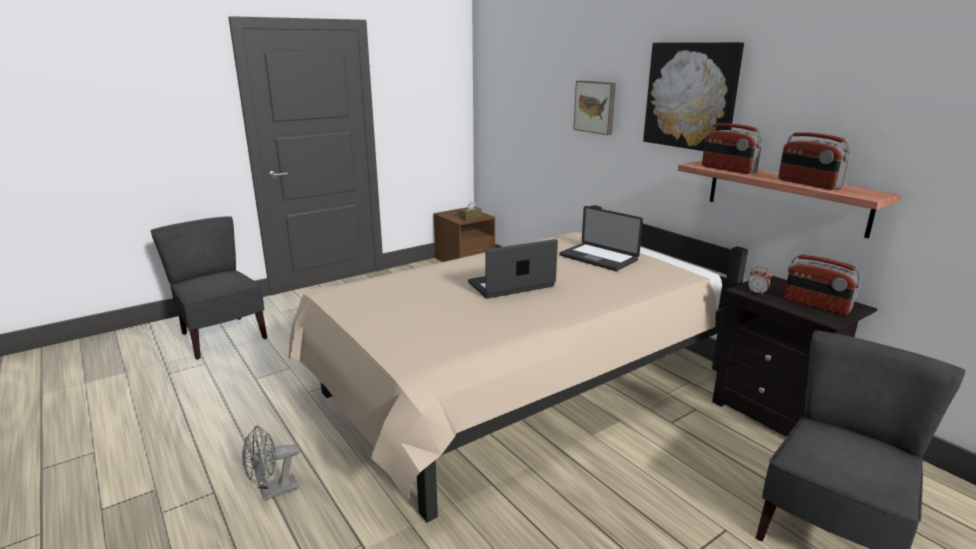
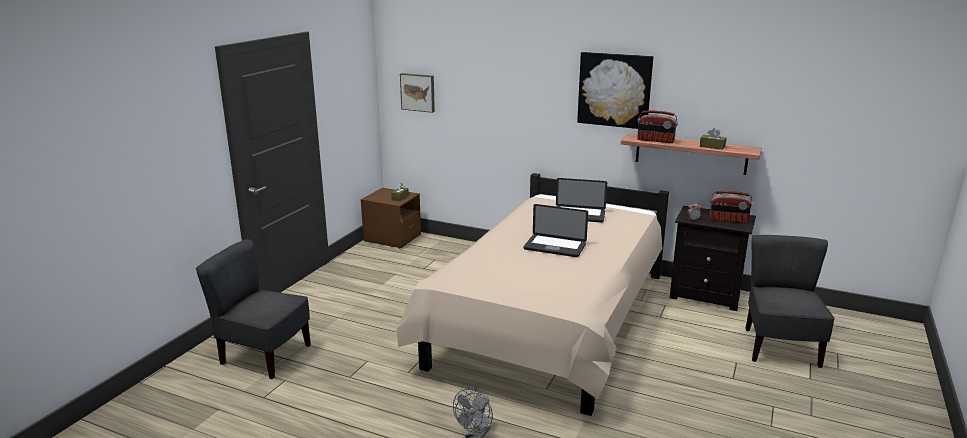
camera: 30 degrees left, 0 degrees up
laptop [468,239,558,299] -> laptop turned 105 degrees counterclockwise [523,204,588,257]
picture [573,81,616,135] -> picture moved to [400,73,435,113]
radio [778,132,850,190] -> brown tissue box [700,128,726,150]

